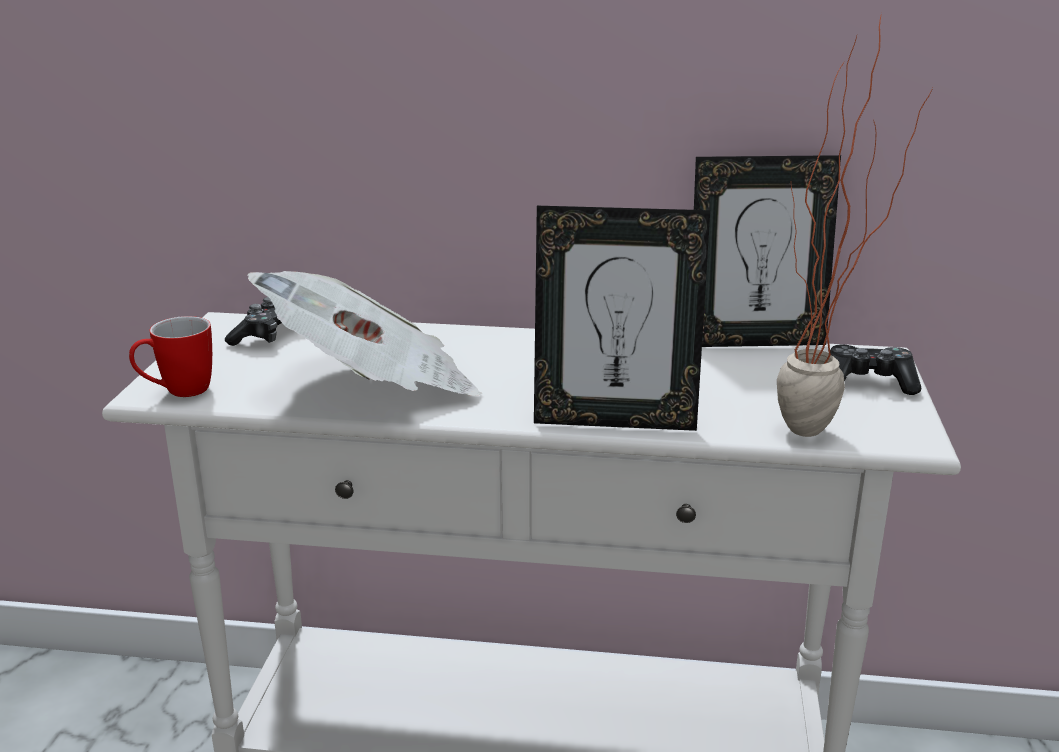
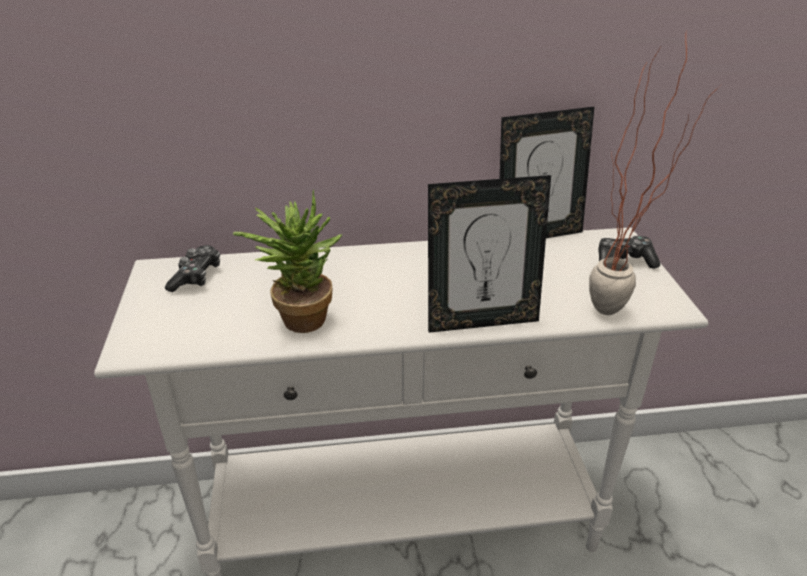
camera: 15 degrees left, 10 degrees up
mug [129,316,212,397] -> none
newspaper [248,271,482,396] -> potted plant [233,190,342,333]

